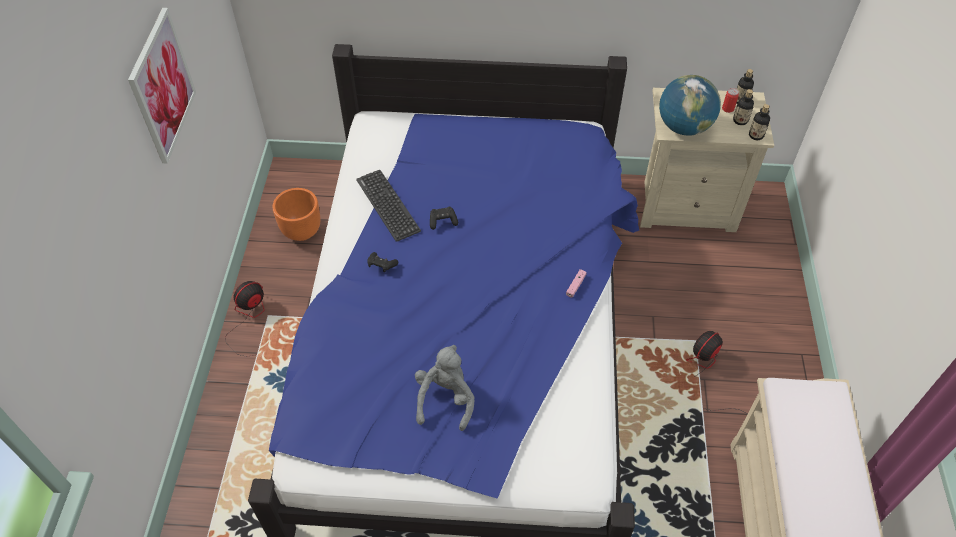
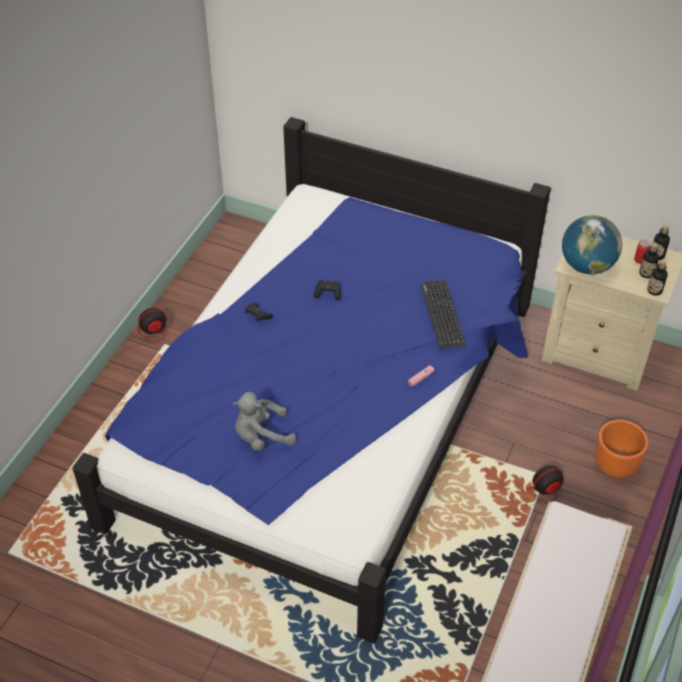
camera: 20 degrees right, 5 degrees down
picture [128,8,196,164] -> none
orange planter [272,188,321,241] -> orange planter moved to [595,420,649,478]
keyboard [356,170,421,242] -> keyboard moved to [420,280,466,349]
grey plush toy [415,345,475,431] -> grey plush toy turned 135 degrees counterclockwise [233,392,296,451]

